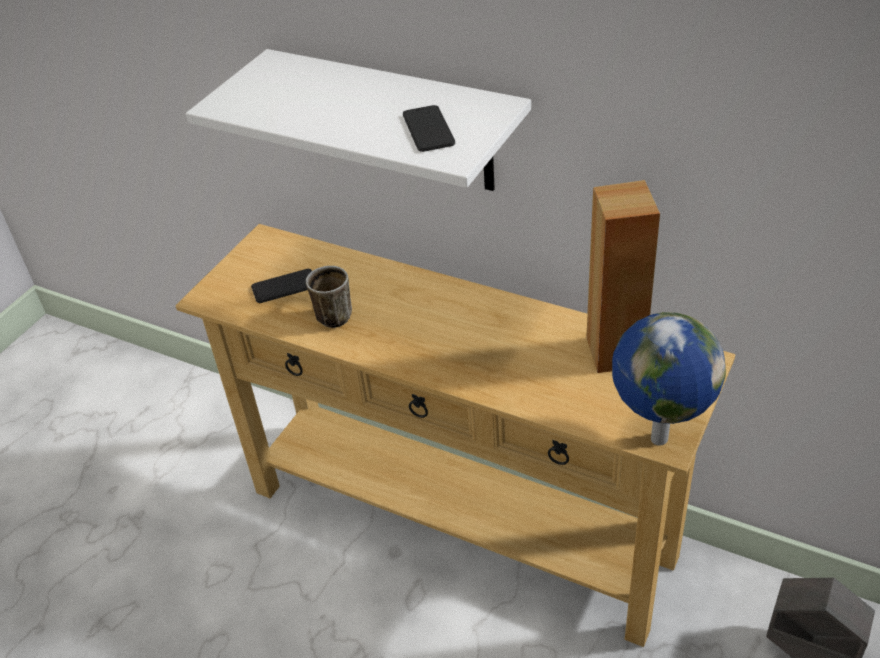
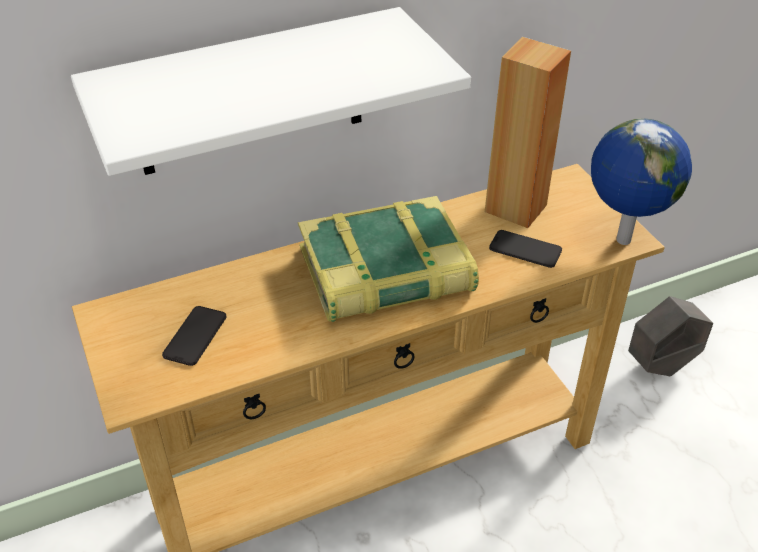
camera: 55 degrees left, 0 degrees up
mug [306,266,352,328] -> none
phone [403,105,455,152] -> phone moved to [489,230,562,268]
none -> book [298,196,479,322]

